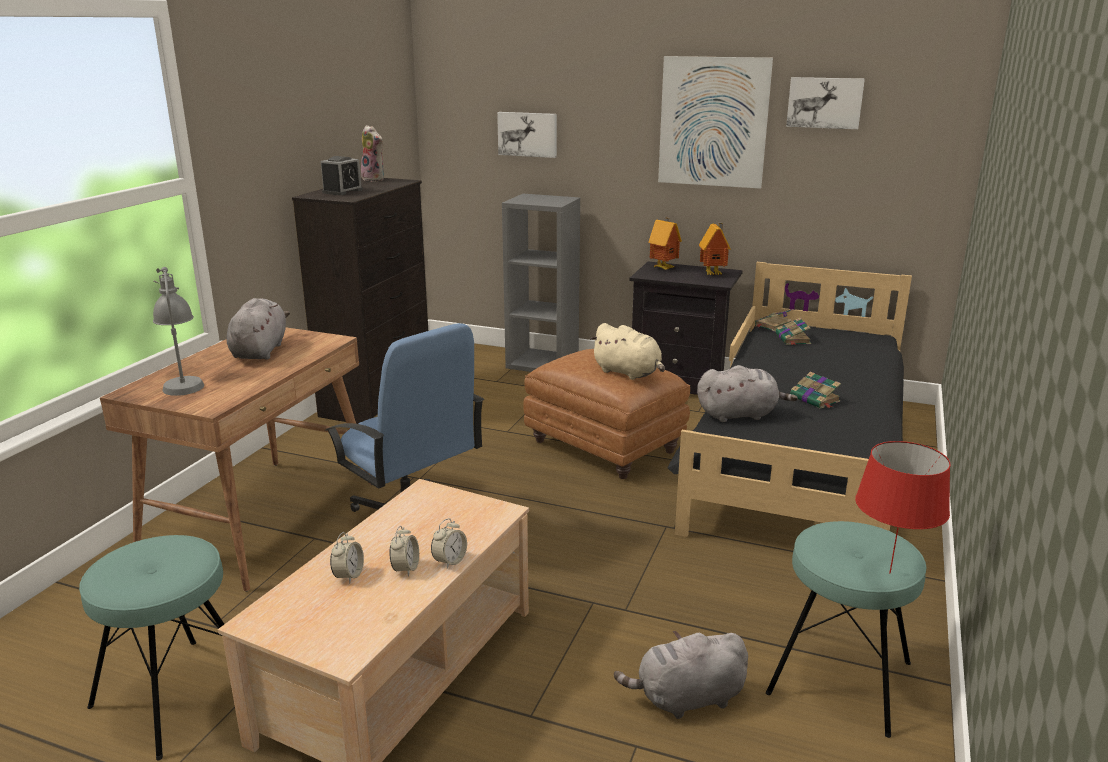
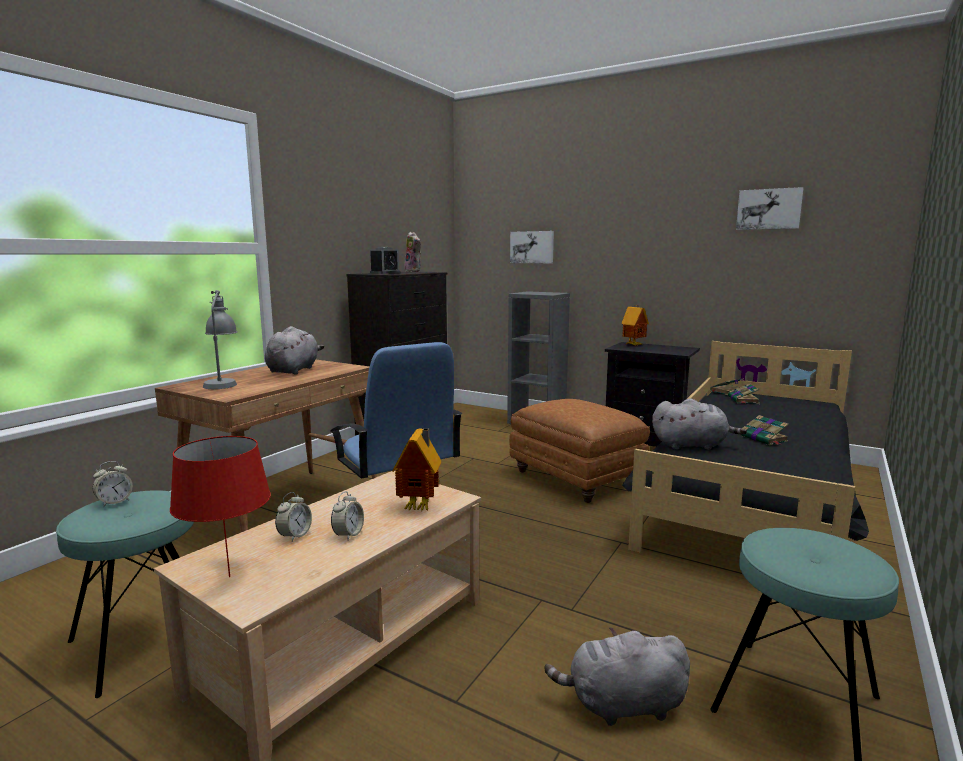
camera: 10 degrees right, 10 degrees down
alarm clock [431,518,467,569] -> alarm clock moved to [93,461,133,507]
beige plush toy [590,323,665,380] -> none
picture [658,56,773,189] -> none
toy house [699,223,731,275] -> toy house moved to [392,428,441,511]
red table lamp [855,441,951,574] -> red table lamp moved to [170,436,271,577]

